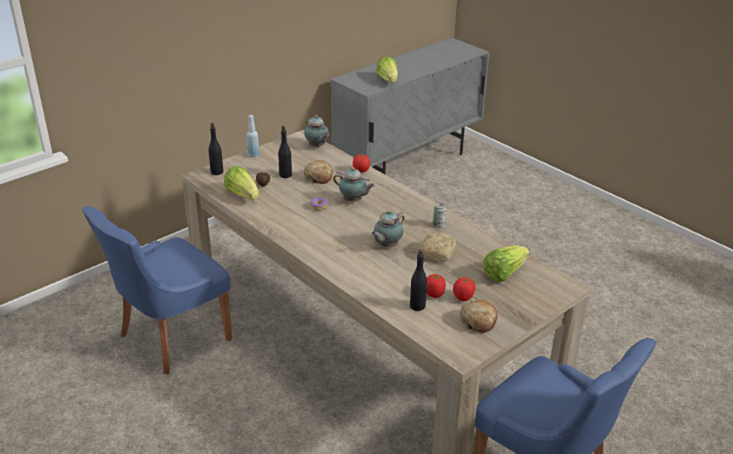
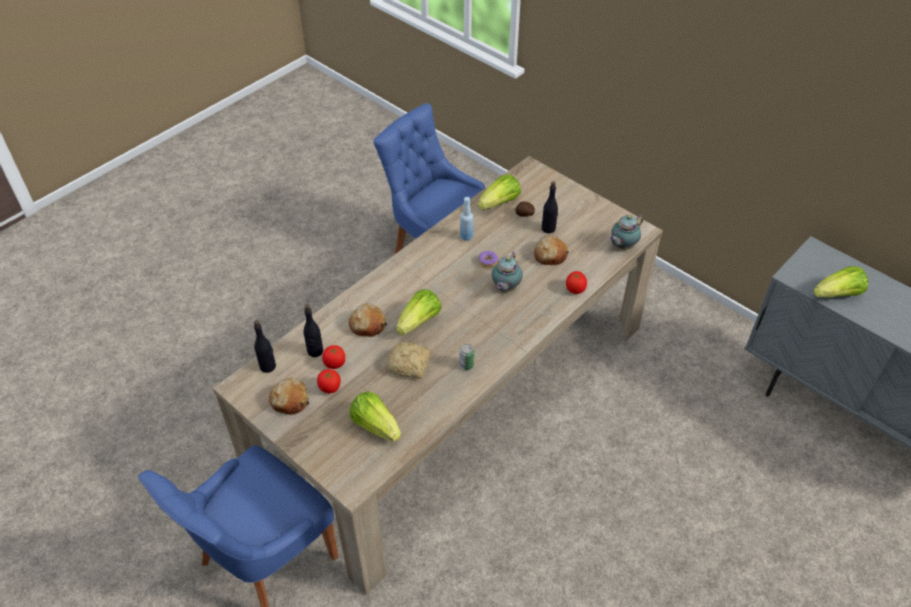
camera: 85 degrees right, 15 degrees up
black bottle [209,123,223,175] -> black bottle moved to [254,320,276,373]
blue bottle [247,115,259,157] -> blue bottle moved to [460,197,474,241]
teapot [371,210,405,247] -> lettuce [396,289,442,335]
none -> bread [349,303,387,337]

